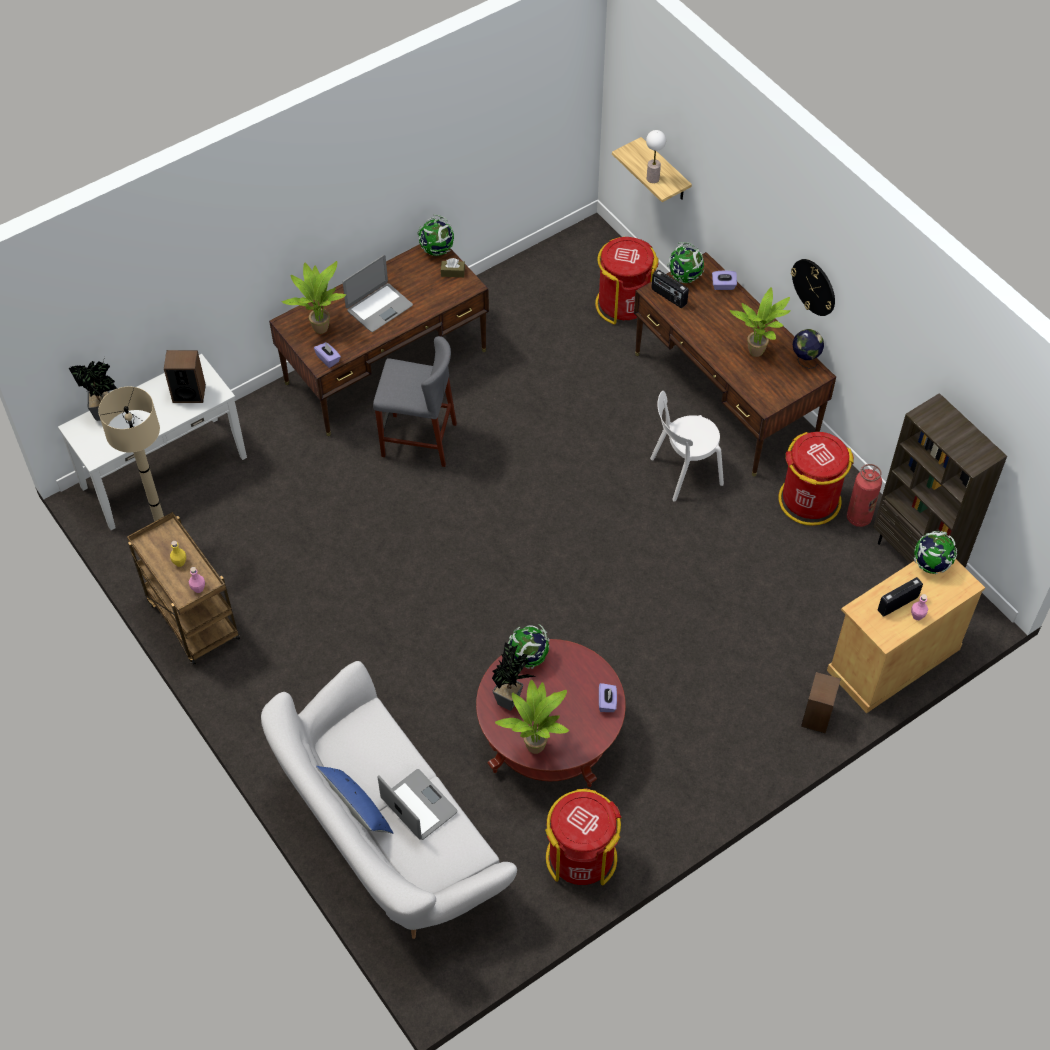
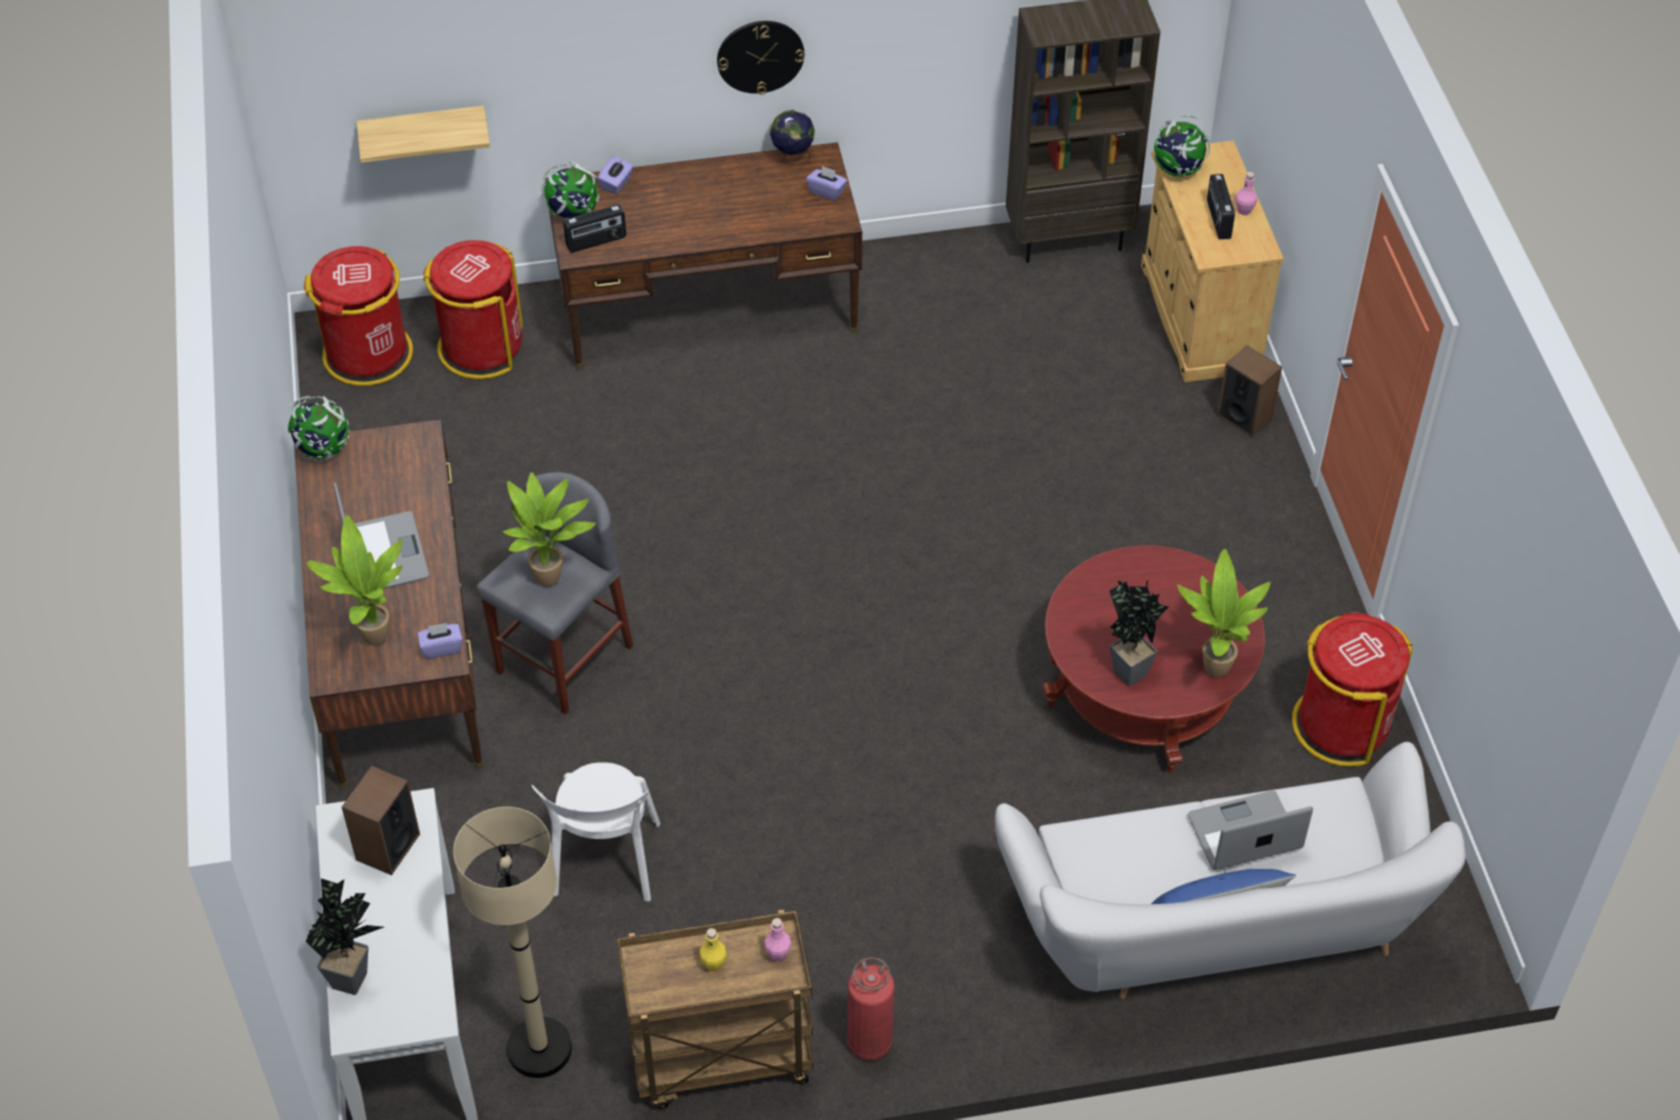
camera: 65 degrees left, 5 degrees down
brown tissue box [441,258,465,277] -> none
globe [508,624,550,669] -> none
purple tissue box [599,683,617,712] -> purple tissue box moved to [806,166,847,201]
table lamp [646,130,666,183] -> none
white chair [650,391,724,502] -> white chair moved to [532,762,660,902]
potted plant [730,287,791,357] -> potted plant moved to [503,472,596,587]
red trash can [778,432,854,526] -> red trash can moved to [304,246,413,386]
fire extinguisher [847,464,882,527] -> fire extinguisher moved to [847,957,894,1060]

